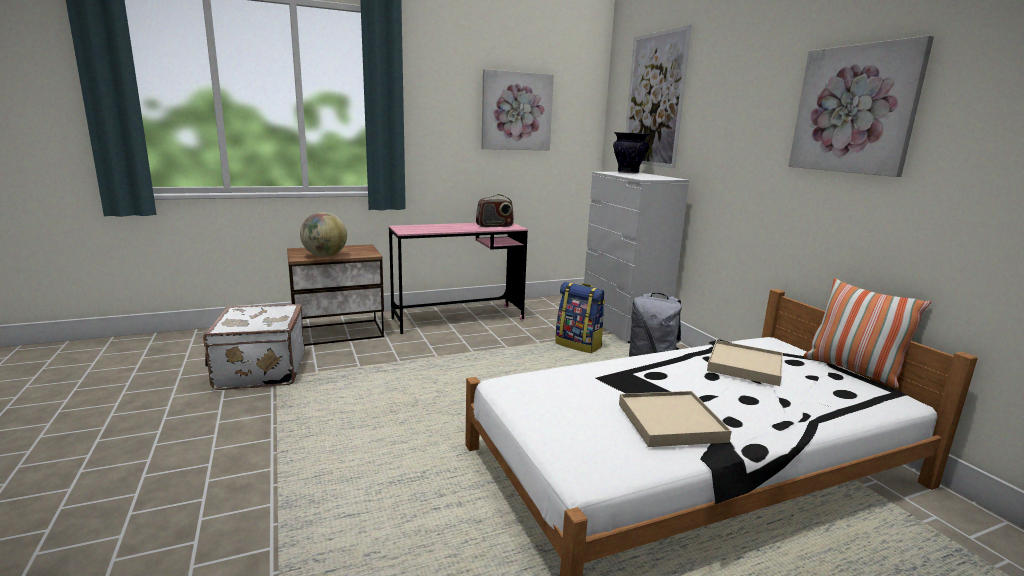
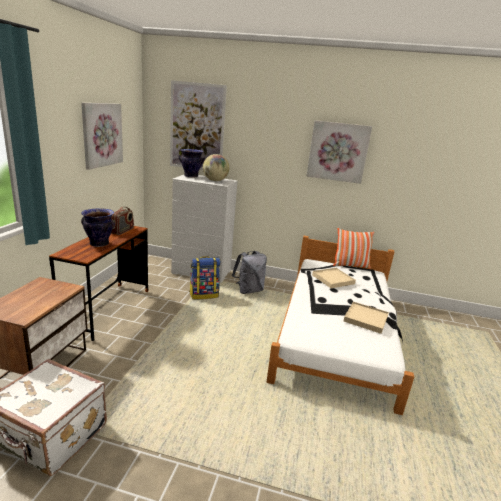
camera: 55 degrees left, 5 degrees up
globe [300,212,347,257] -> globe moved to [203,154,229,181]
pink desk [389,223,528,334] -> brown desk [49,226,149,341]
none -> vase [81,208,115,247]

